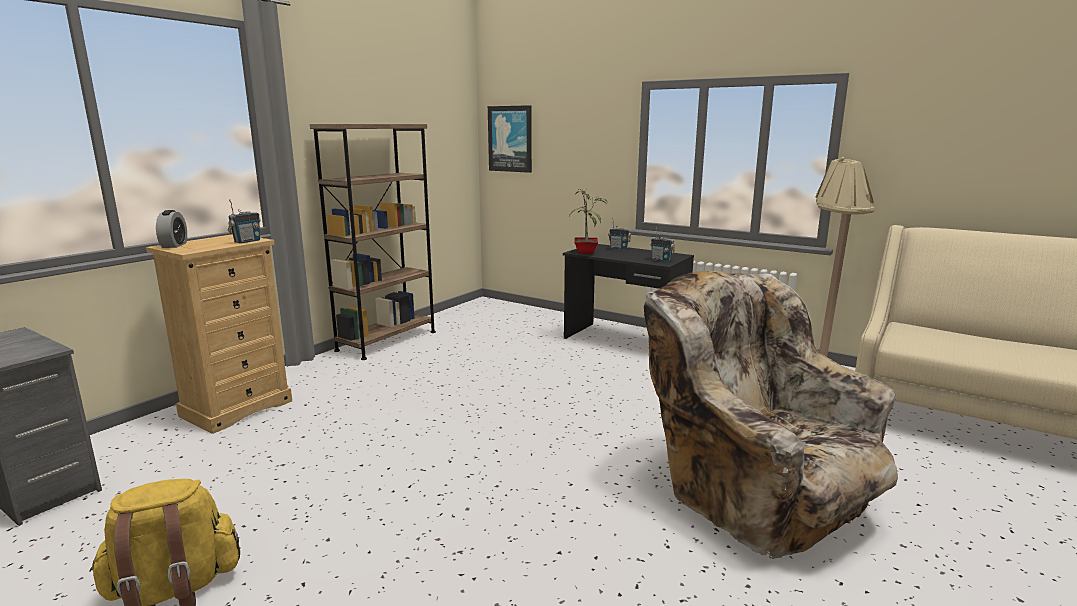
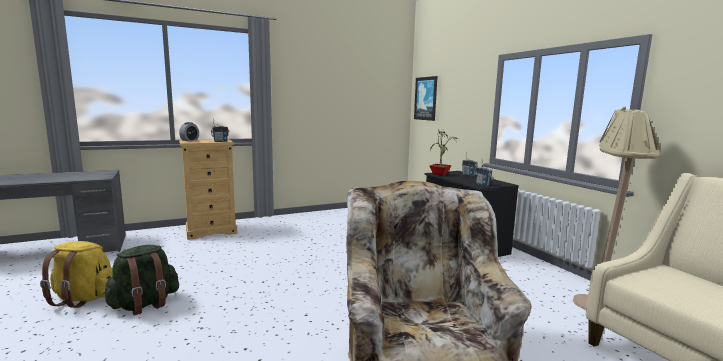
camera: 30 degrees right, 5 degrees down
brown bookcase [310,124,436,360] -> none
none -> green backpack [102,245,179,316]

